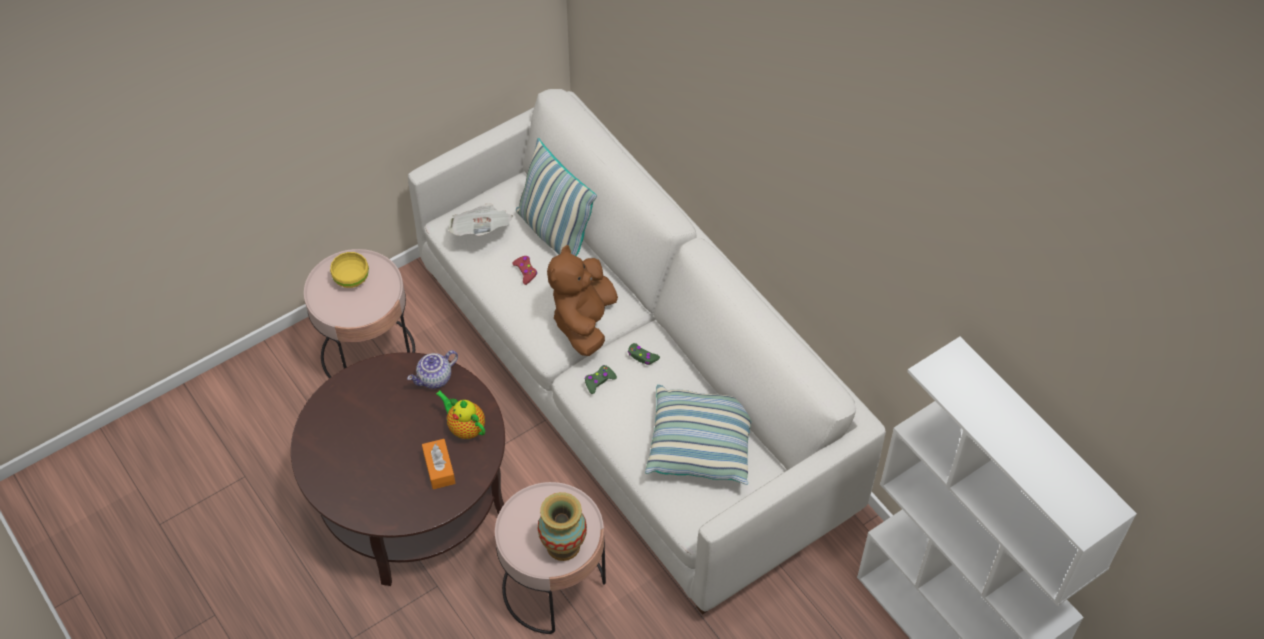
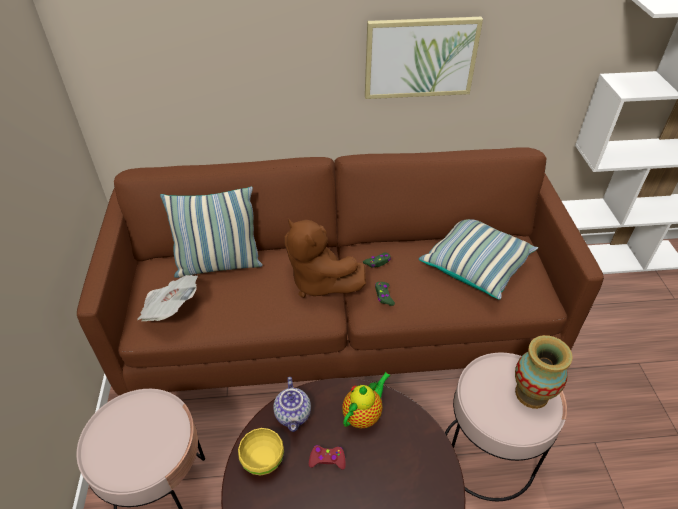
camera: 60 degrees left, 10 degrees down
yellow bowl [330,252,369,288] -> yellow bowl moved to [238,428,284,476]
white sofa [408,89,886,615] -> brown sofa [77,147,604,395]
orange tissue box [422,439,455,489] -> none
teapot [436,390,485,439] -> teapot turned 150 degrees clockwise [342,372,391,428]
red game controller [512,256,537,285] -> red game controller moved to [309,445,346,470]
none -> picture [365,17,483,99]

